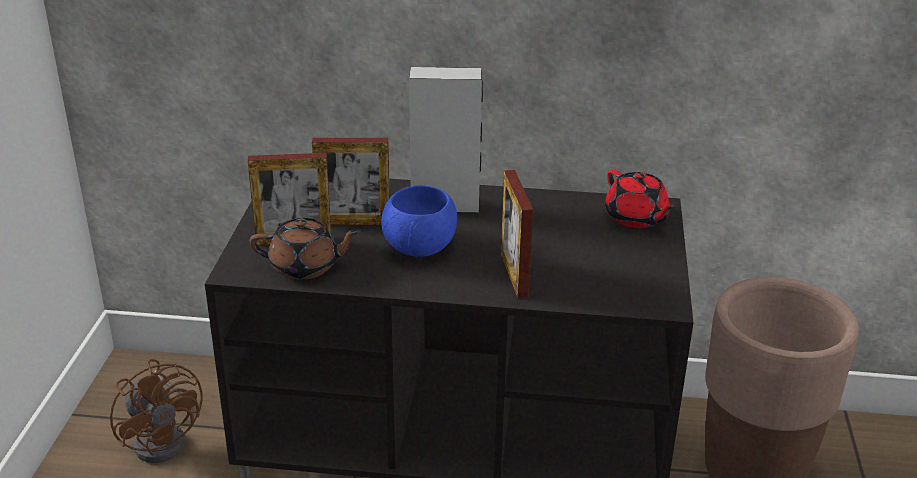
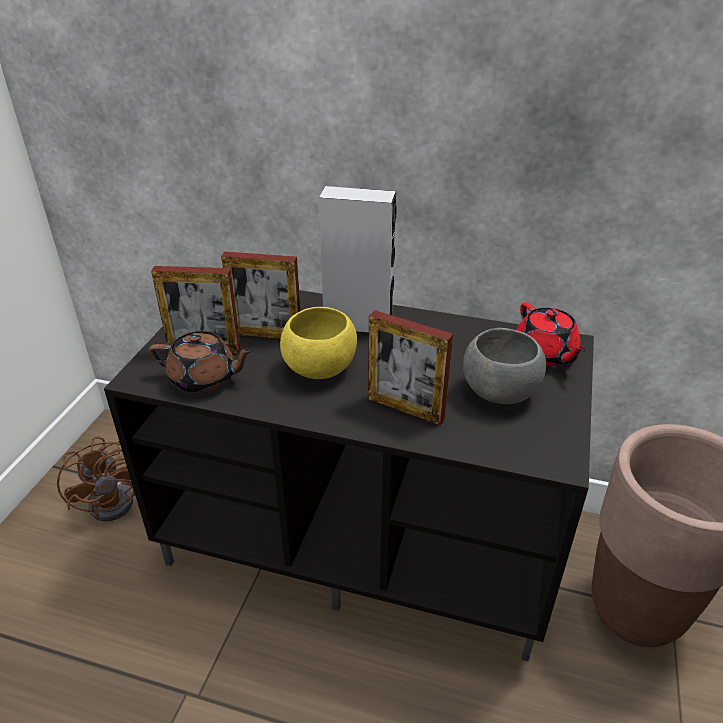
camera: 10 degrees right, 5 degrees up
blue bowl [381,185,457,257] -> yellow bowl [280,307,357,379]
picture frame [501,170,533,298] -> picture frame turned 60 degrees counterclockwise [368,310,453,425]
none -> grey bowl [463,328,546,404]

